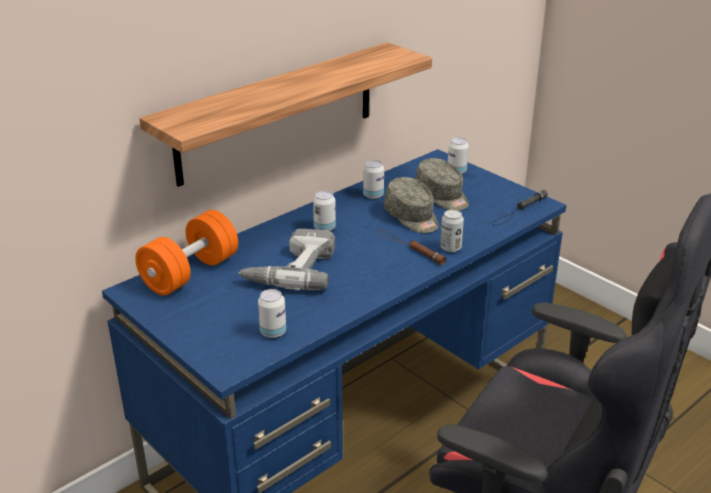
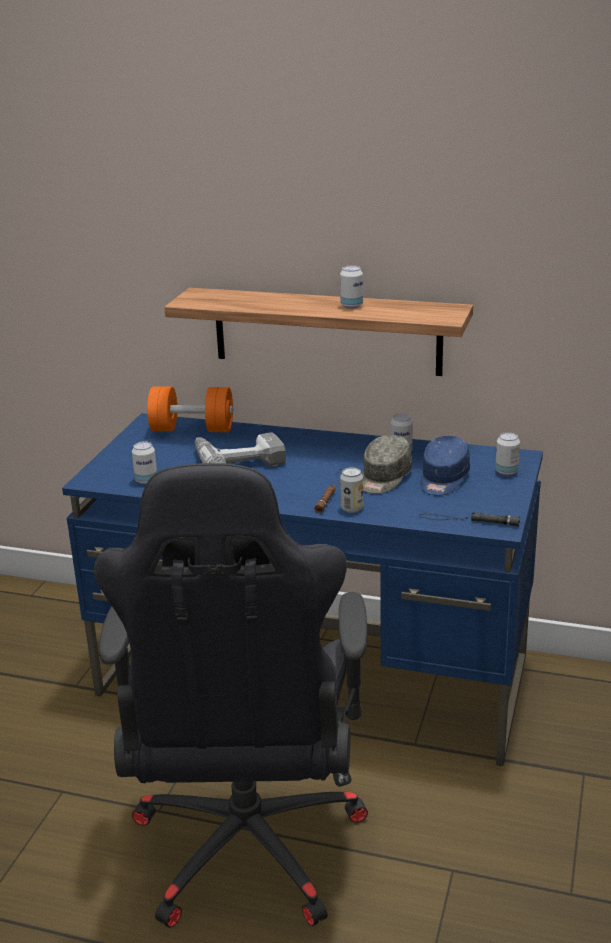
camera: 60 degrees right, 5 degrees down
can [313,191,336,231] -> can moved to [340,266,363,309]
grey cap [415,158,469,211] -> blue cap [421,436,470,496]

